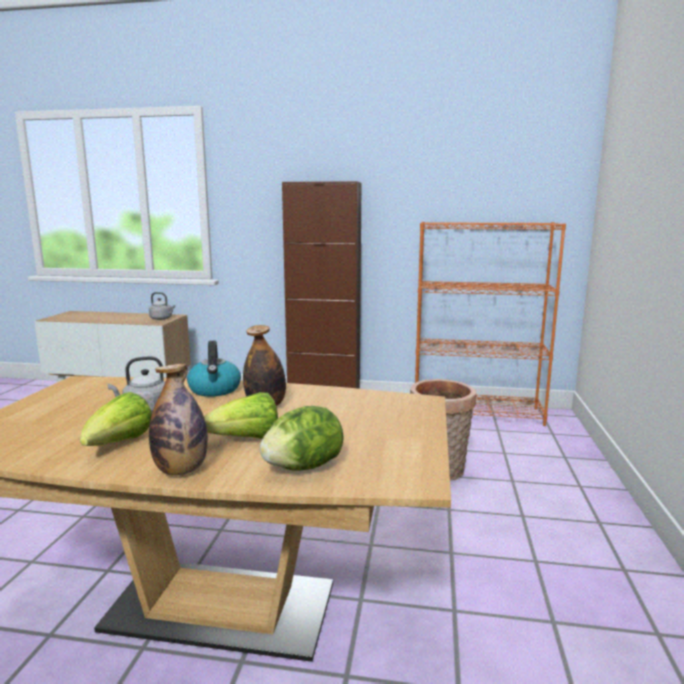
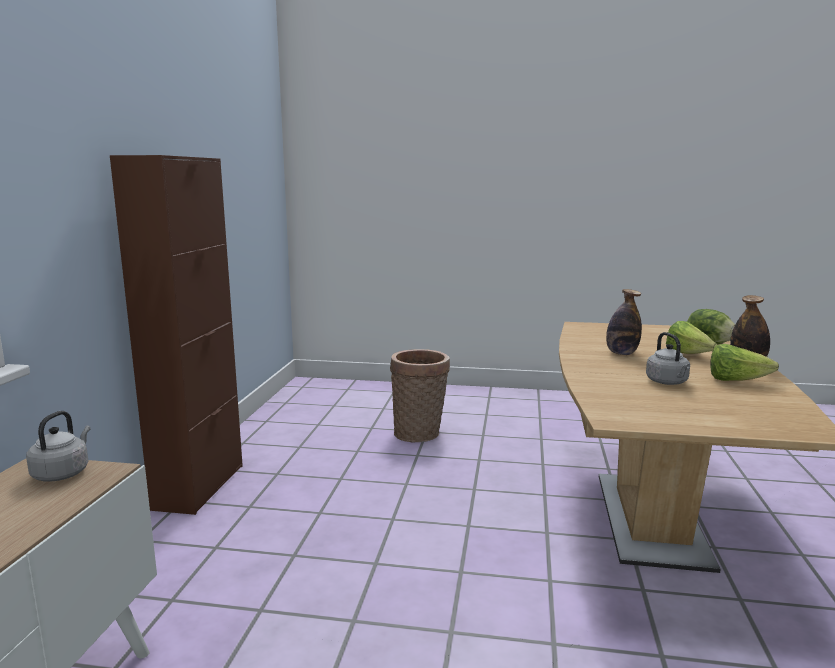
camera: 90 degrees left, 0 degrees up
kettle [187,341,241,397] -> none
orange bookcase [415,222,566,426] -> none

